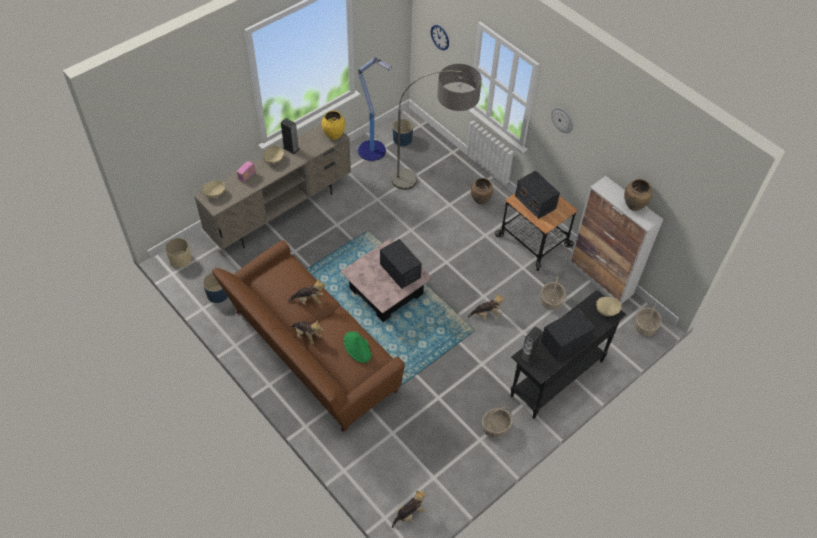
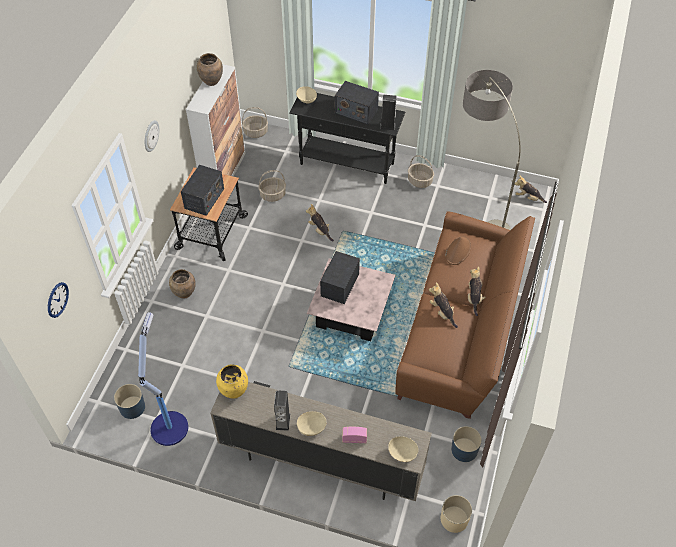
camera: 120 degrees left, 0 degrees up
green hat [344,331,372,363] -> brown hat [445,236,471,265]
floor lamp [392,64,482,190] -> floor lamp moved to [463,70,521,230]

